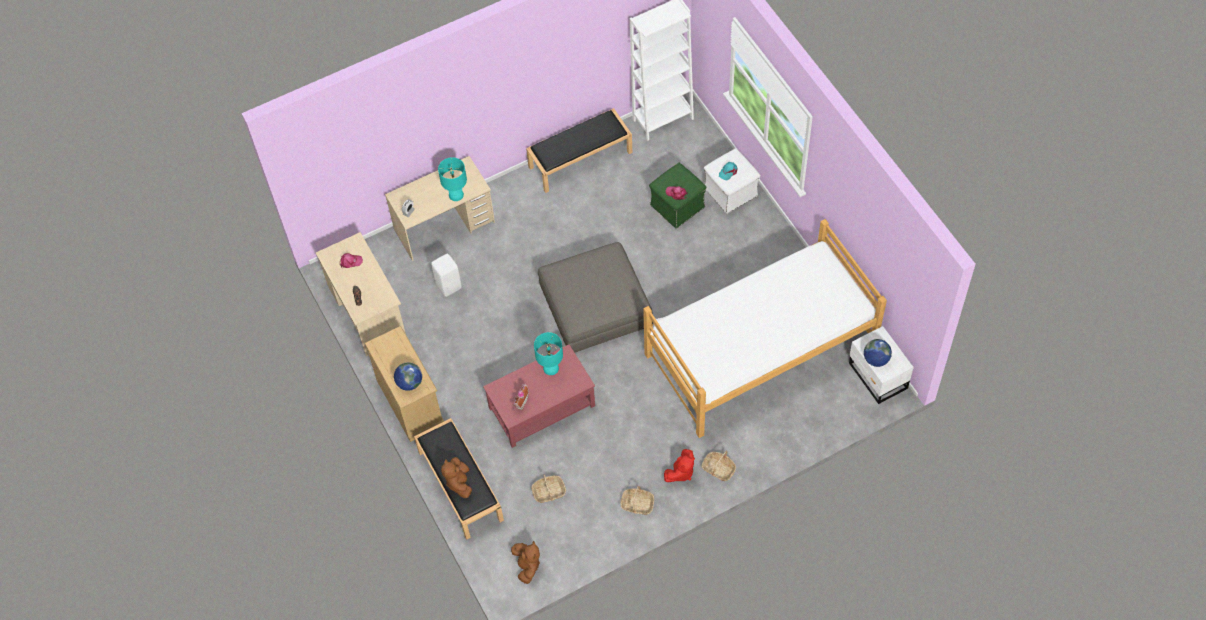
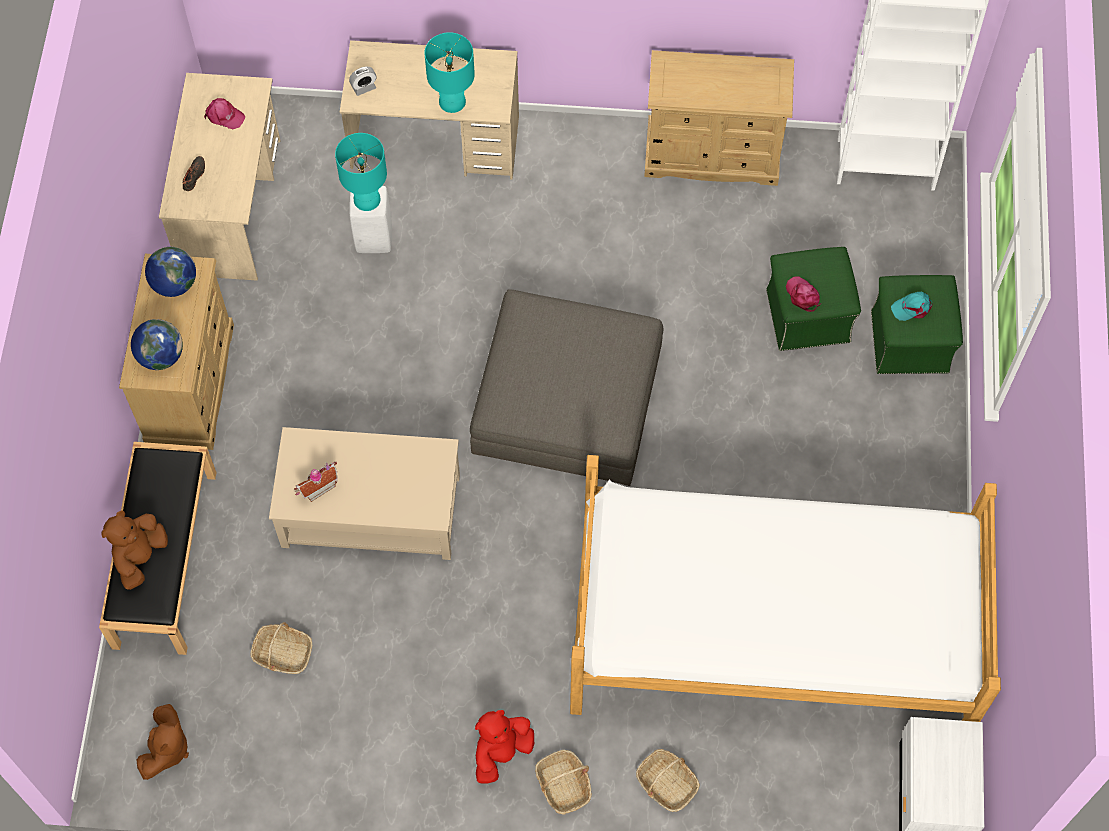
camera: 30 degrees right, 5 degrees up
red coffee table [483,345,595,448] -> beige coffee table [269,427,460,560]
black bench [526,108,632,193] -> beige dresser [644,50,794,186]
turquoise table lamp [534,332,563,375] -> turquoise table lamp moved to [335,133,387,211]
basket [620,486,654,515] -> basket moved to [636,749,700,812]
red plush toy [664,449,695,482] -> red plush toy turned 150 degrees clockwise [475,710,534,783]
white ottoman [704,148,760,214] -> green ottoman [871,275,963,374]
globe [864,339,892,367] -> globe moved to [145,247,196,297]

